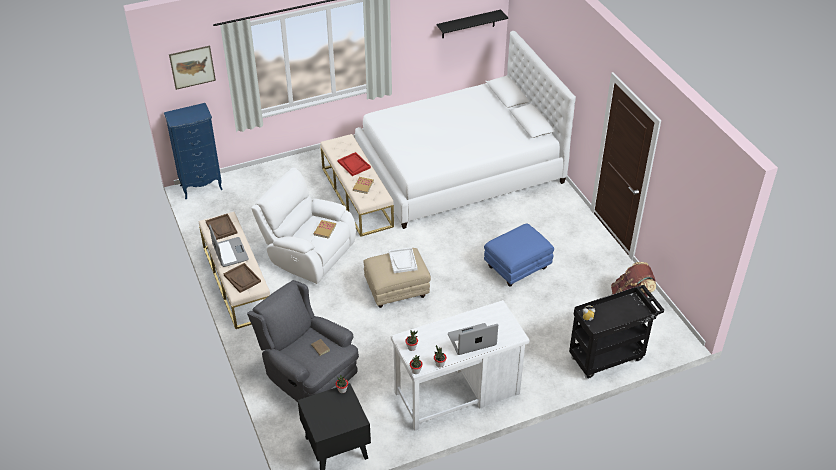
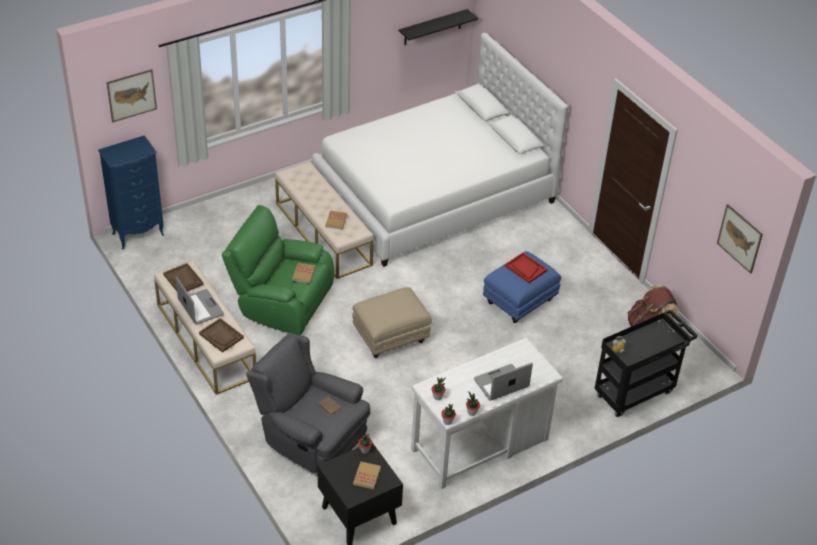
camera: 10 degrees left, 0 degrees up
white armchair [251,168,356,284] -> green armchair [222,205,334,335]
red tray [338,152,371,176] -> red tray moved to [505,253,547,283]
white tray [389,247,418,273] -> none
none -> book [353,462,381,489]
none -> picture [717,204,763,273]

